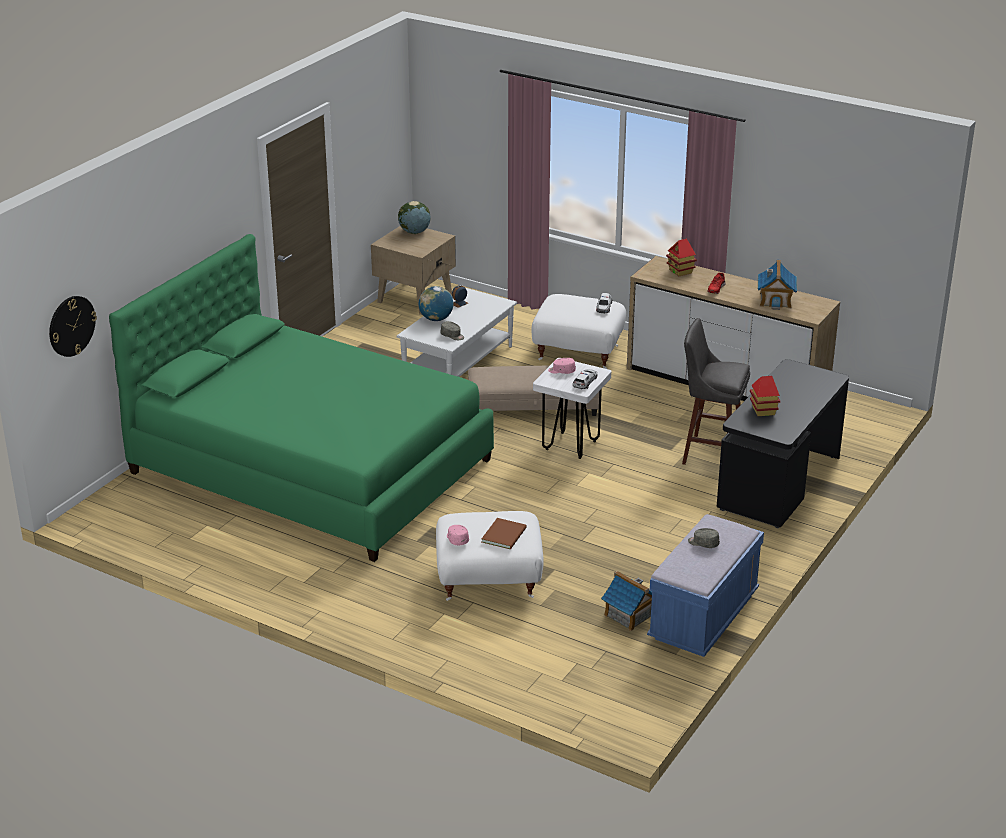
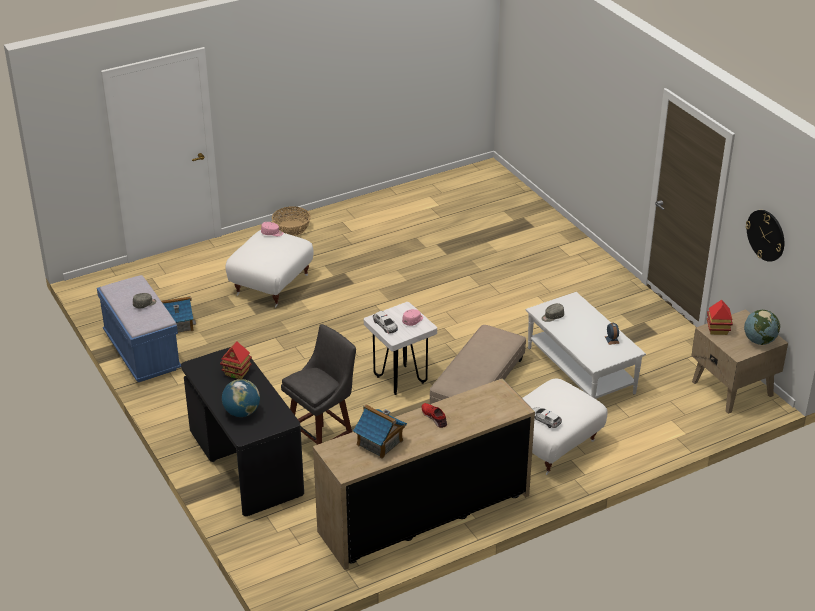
camera: 120 degrees right, 5 degrees up
wall clock [49,296,97,357] -> wall clock moved to [746,210,784,262]
green bed [109,234,494,562] -> none
globe [419,286,453,321] -> globe moved to [222,379,260,417]
brown book [482,518,527,549] -> none
toy house [666,239,697,276] -> toy house moved to [707,300,733,335]
none -> basket [272,206,311,236]

